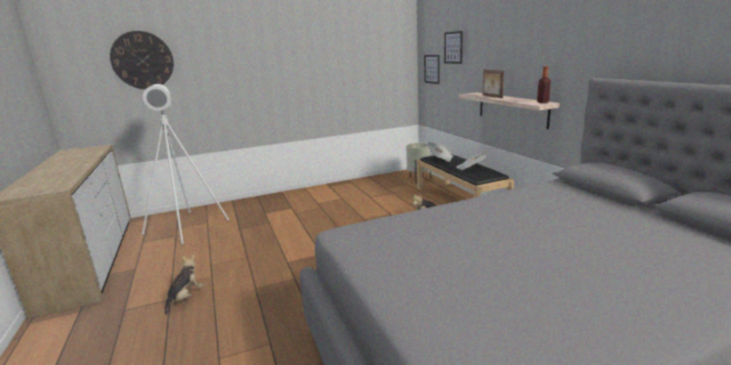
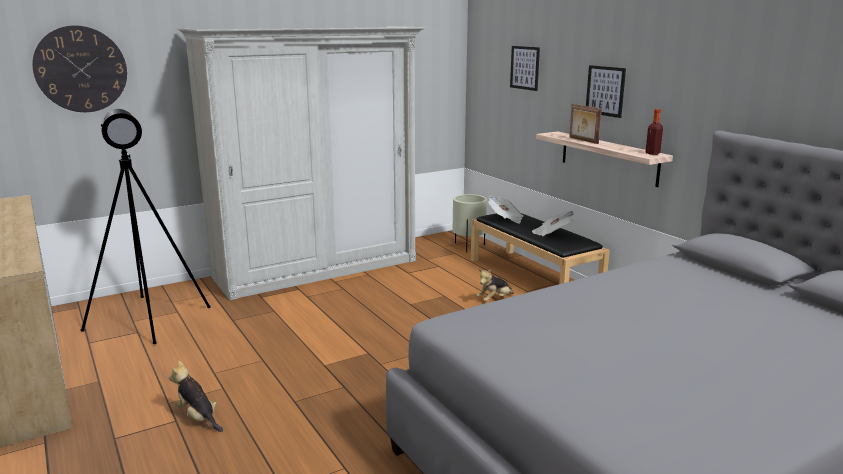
camera: 10 degrees left, 0 degrees up
white floor lamp [142,84,229,244] -> black floor lamp [81,109,211,344]
plush toy [165,254,203,315] -> plush toy turned 60 degrees counterclockwise [169,361,223,432]
picture [424,55,440,84] -> picture moved to [586,65,626,118]
none -> white wardrobe [177,26,426,300]

